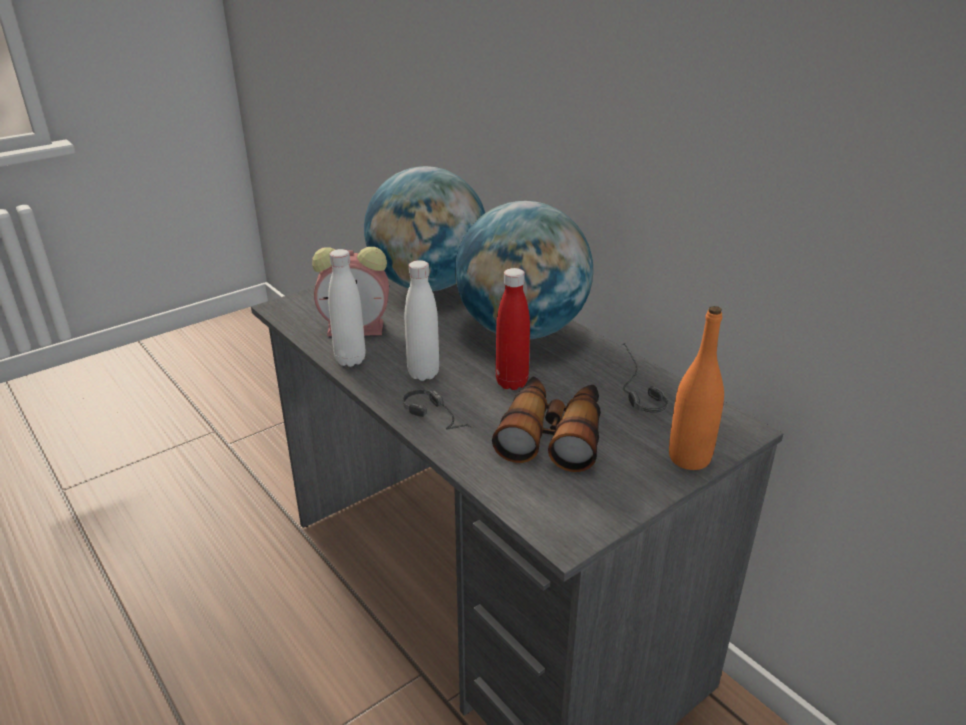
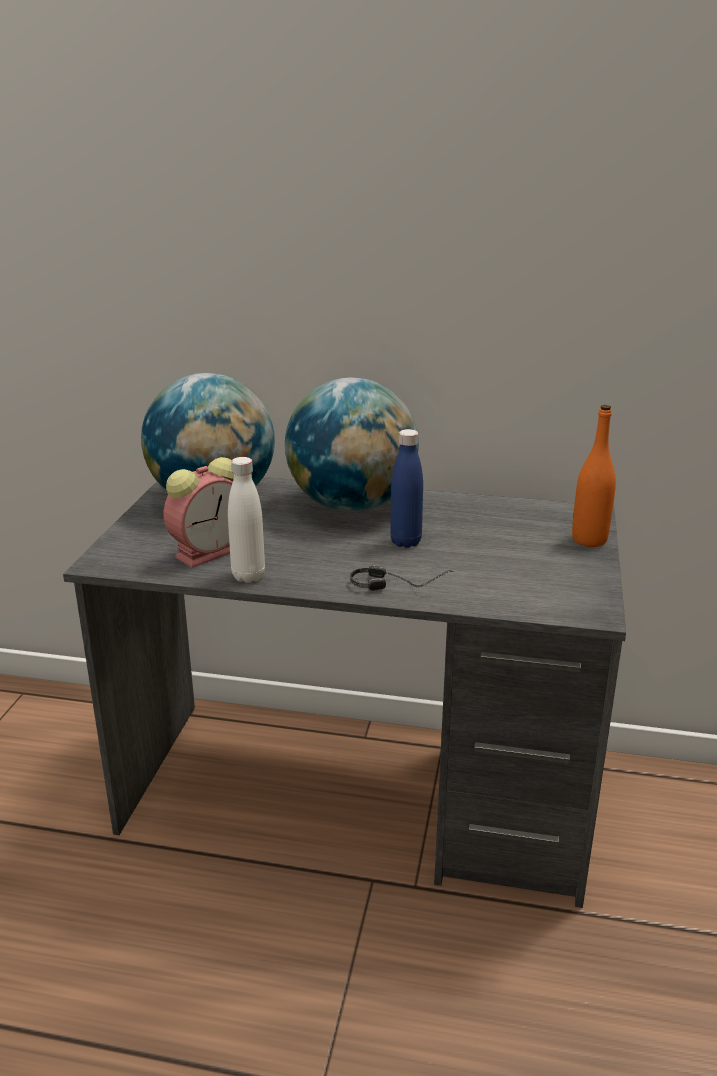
camera: 40 degrees left, 5 degrees down
white bottle [405,260,440,381] -> none
binoculars [492,376,601,472] -> none
red bottle [496,268,530,390] -> blue bottle [390,429,423,548]
headphones [622,343,668,413] -> none

